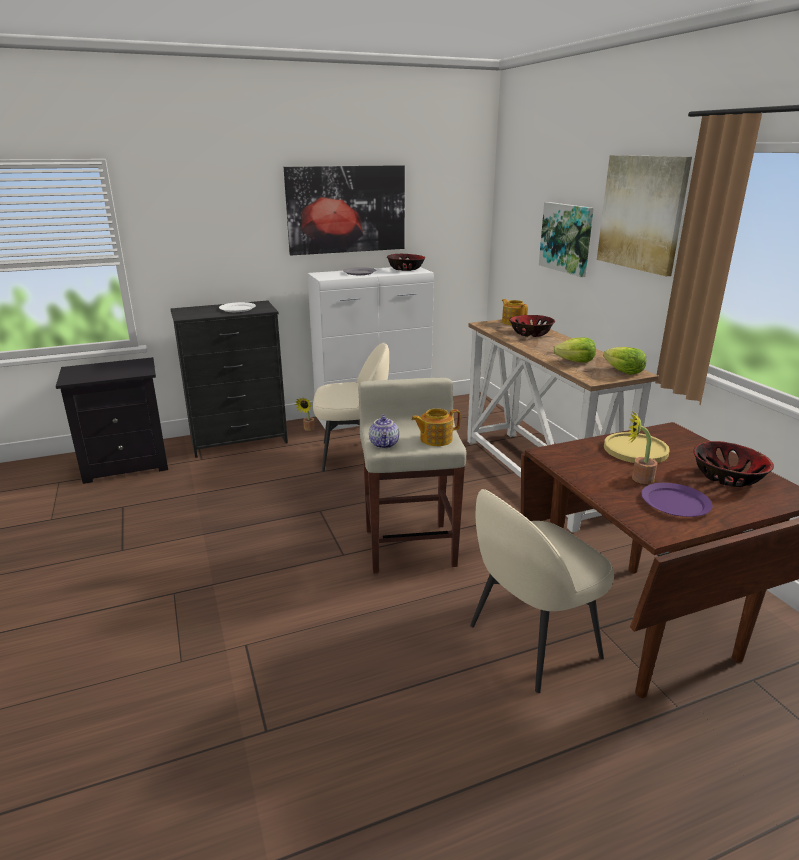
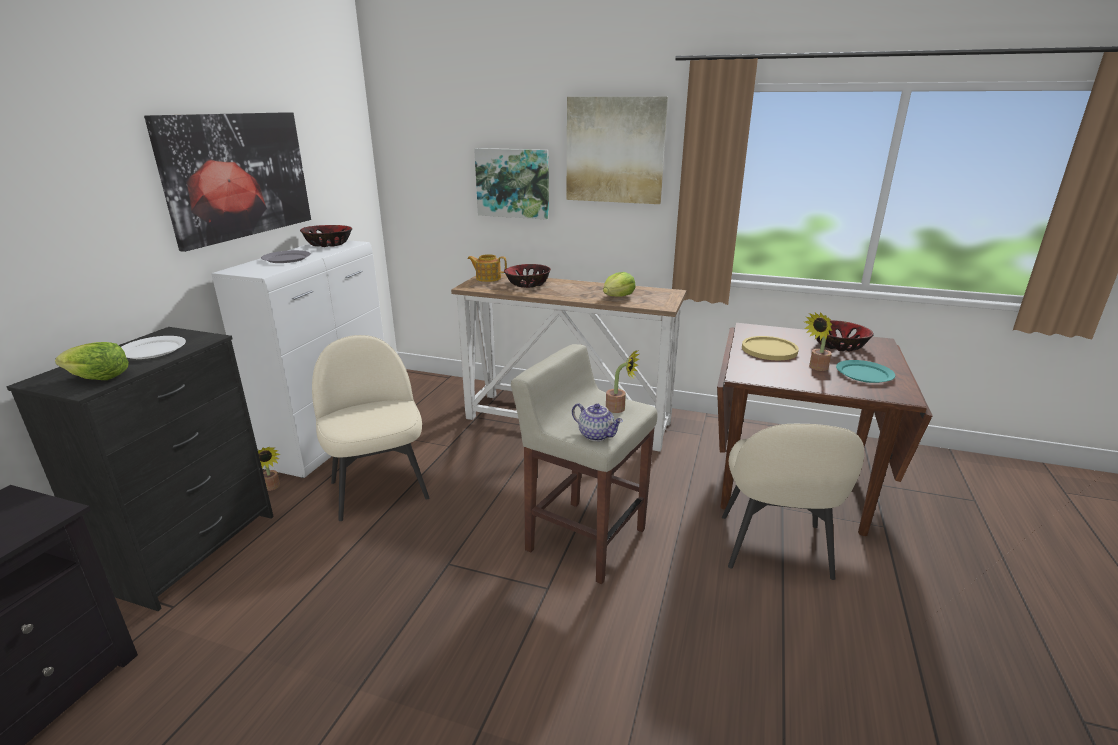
camera: 50 degrees left, 0 degrees up
beige chair [313,343,389,472] -> beige chair turned 60 degrees counterclockwise [312,335,429,521]
teapot [411,408,460,446] -> potted plant [606,349,639,413]
lettuce [603,347,646,375] -> lettuce moved to [55,342,129,380]
purple plate [641,483,713,517] -> turquoise plate [836,360,895,383]

